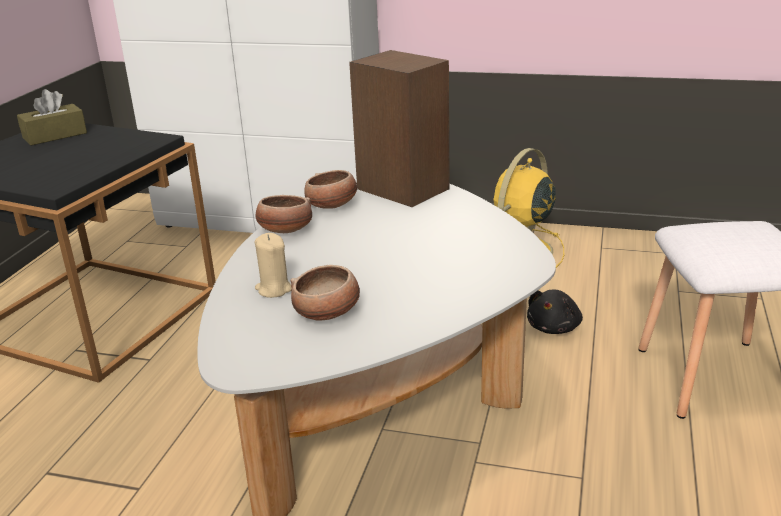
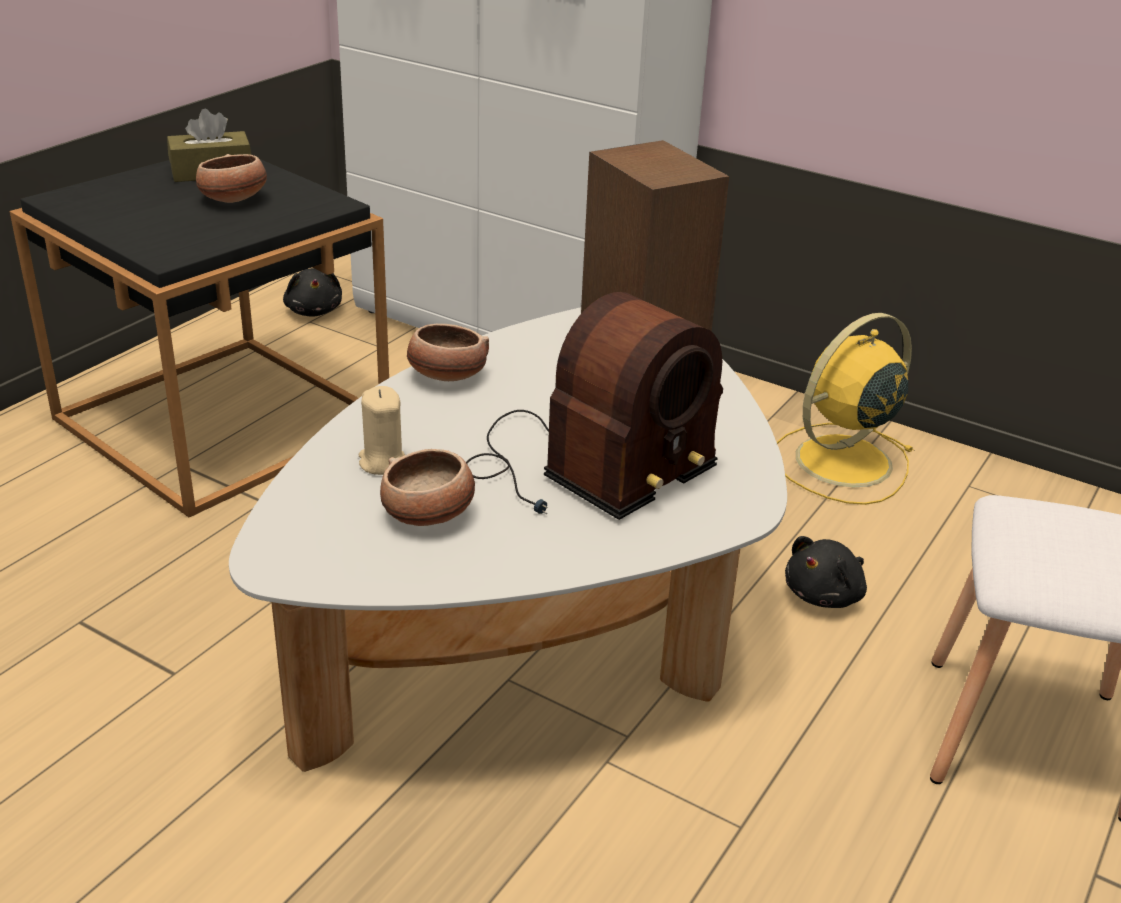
camera: 15 degrees right, 5 degrees up
bowl [304,170,357,209] -> bowl moved to [196,154,267,203]
none -> black plush toy [283,268,342,317]
none -> radio [466,292,723,520]

